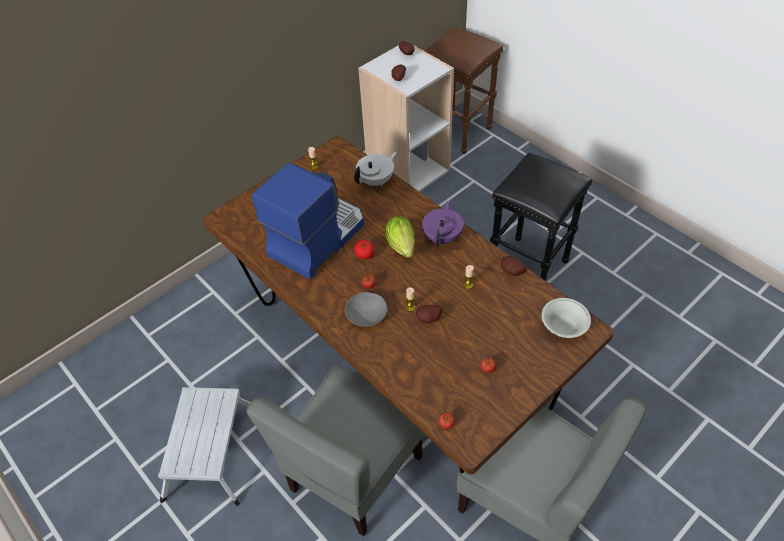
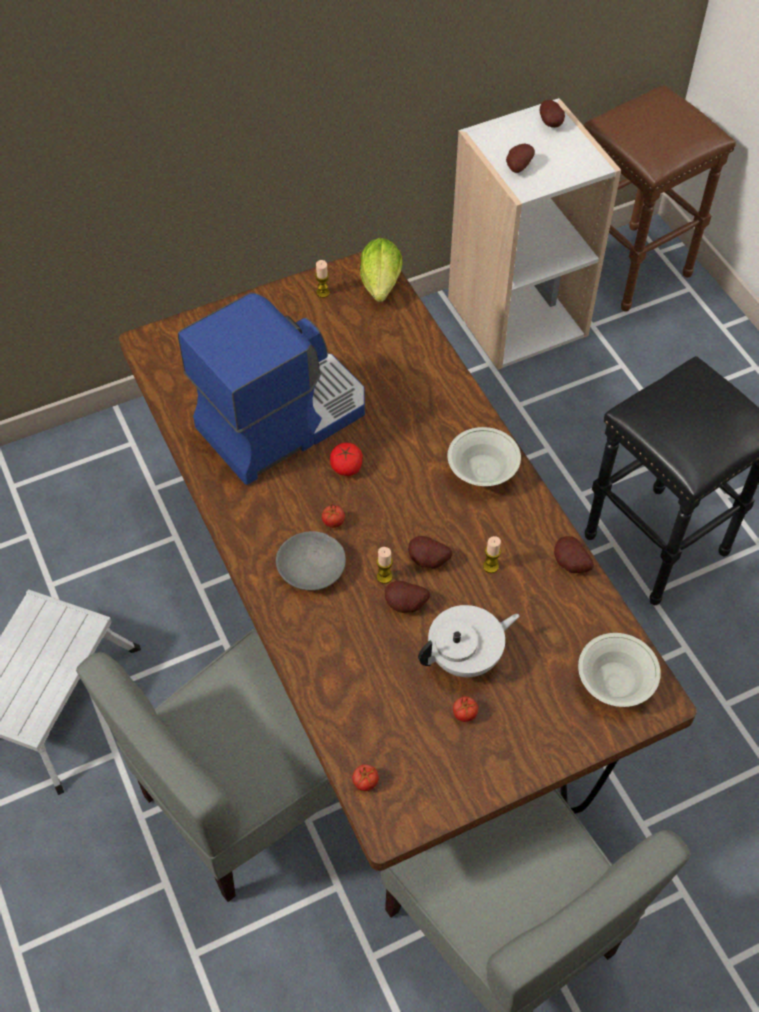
camera: 15 degrees right, 5 degrees up
white teapot [354,152,397,187] -> white teapot moved to [418,605,519,677]
lettuce [385,216,415,258] -> lettuce moved to [360,238,403,302]
purple teapot [422,201,464,247] -> white bowl [447,427,521,486]
none -> potato [408,536,452,569]

